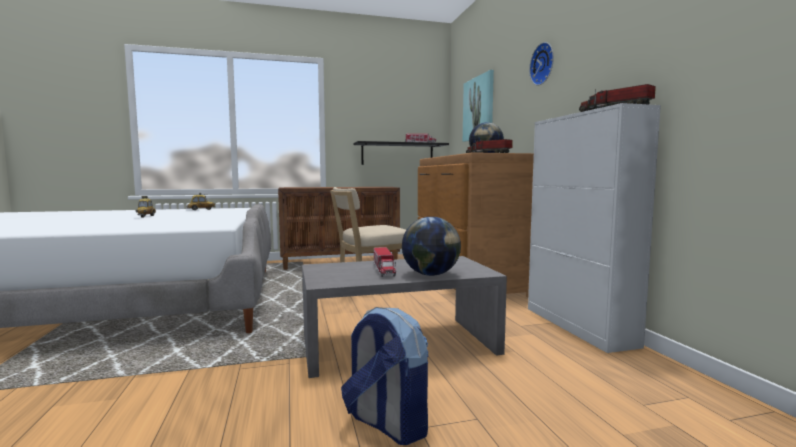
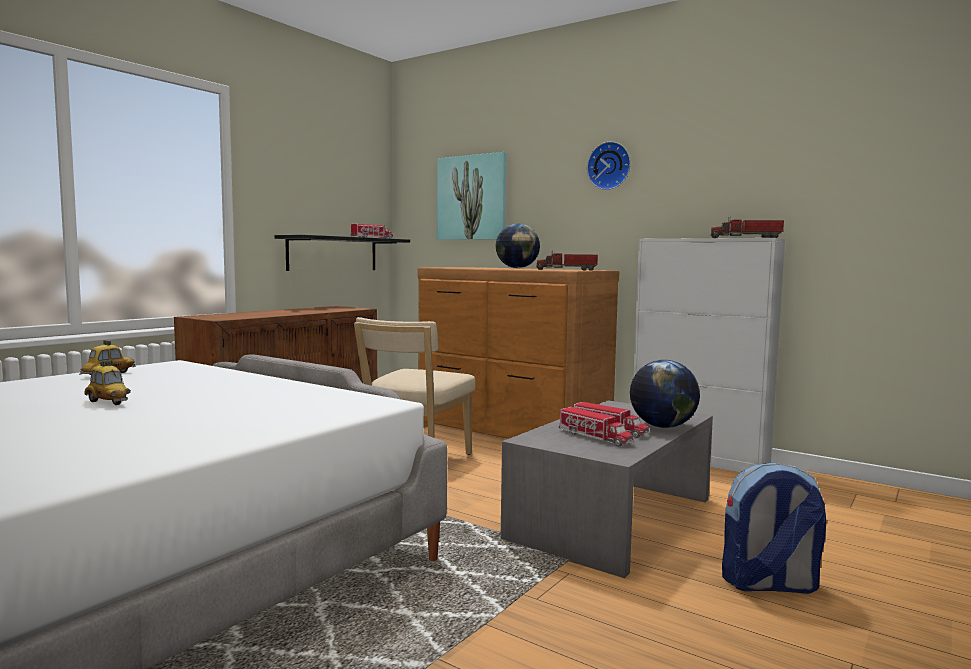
camera: 40 degrees left, 0 degrees up
none -> toy truck [559,407,633,447]

